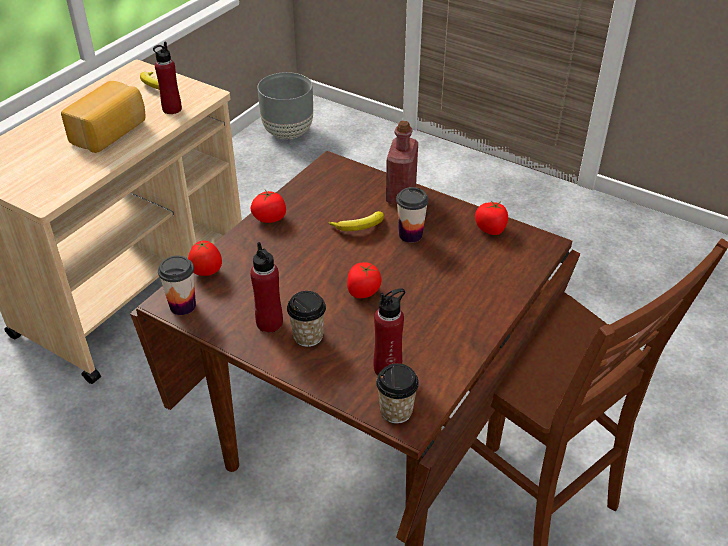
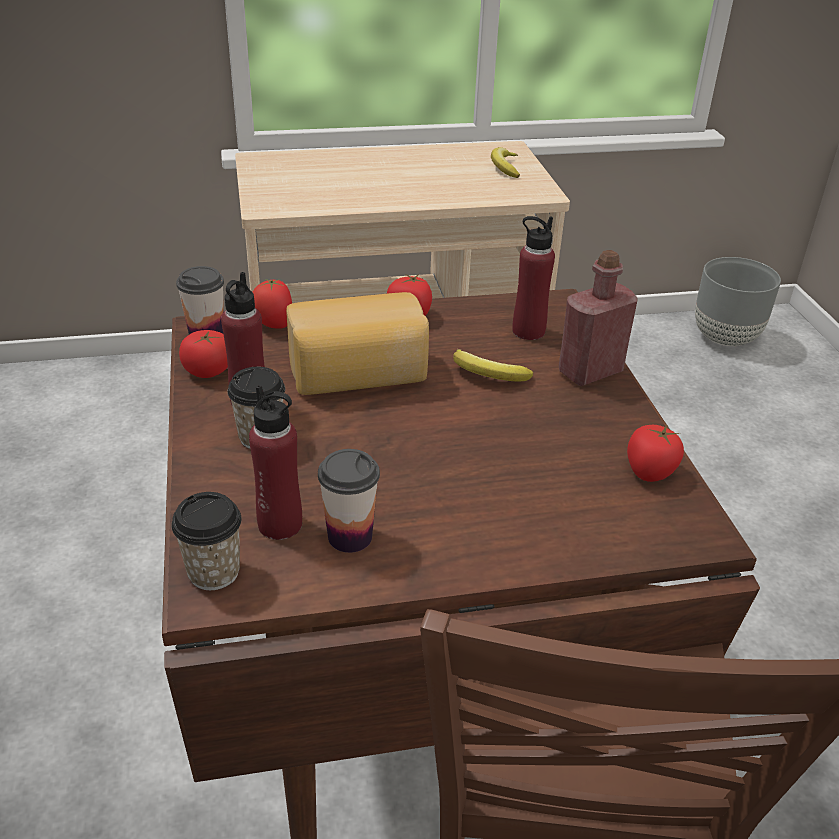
camera: 45 degrees right, 5 degrees down
bread [61,81,145,153] -> bread moved to [286,292,429,395]
red bottle [153,42,182,114] -> red bottle moved to [512,216,555,340]
tomato [347,262,382,298] -> tomato moved to [179,330,228,378]
cup [396,187,429,243] -> cup moved to [318,449,380,553]

